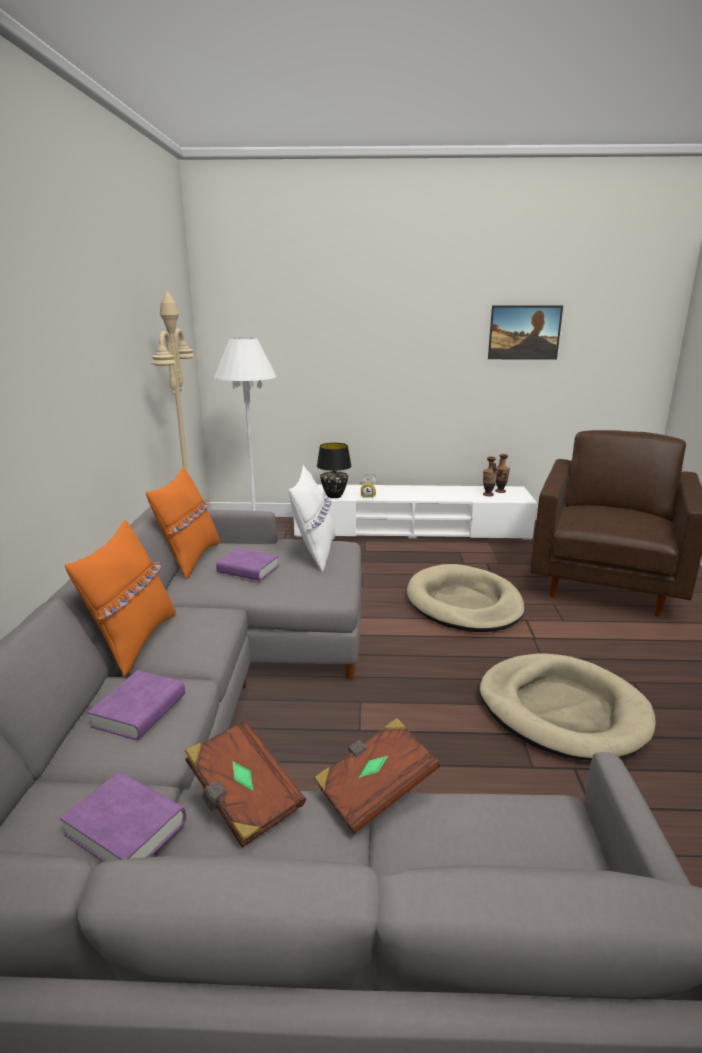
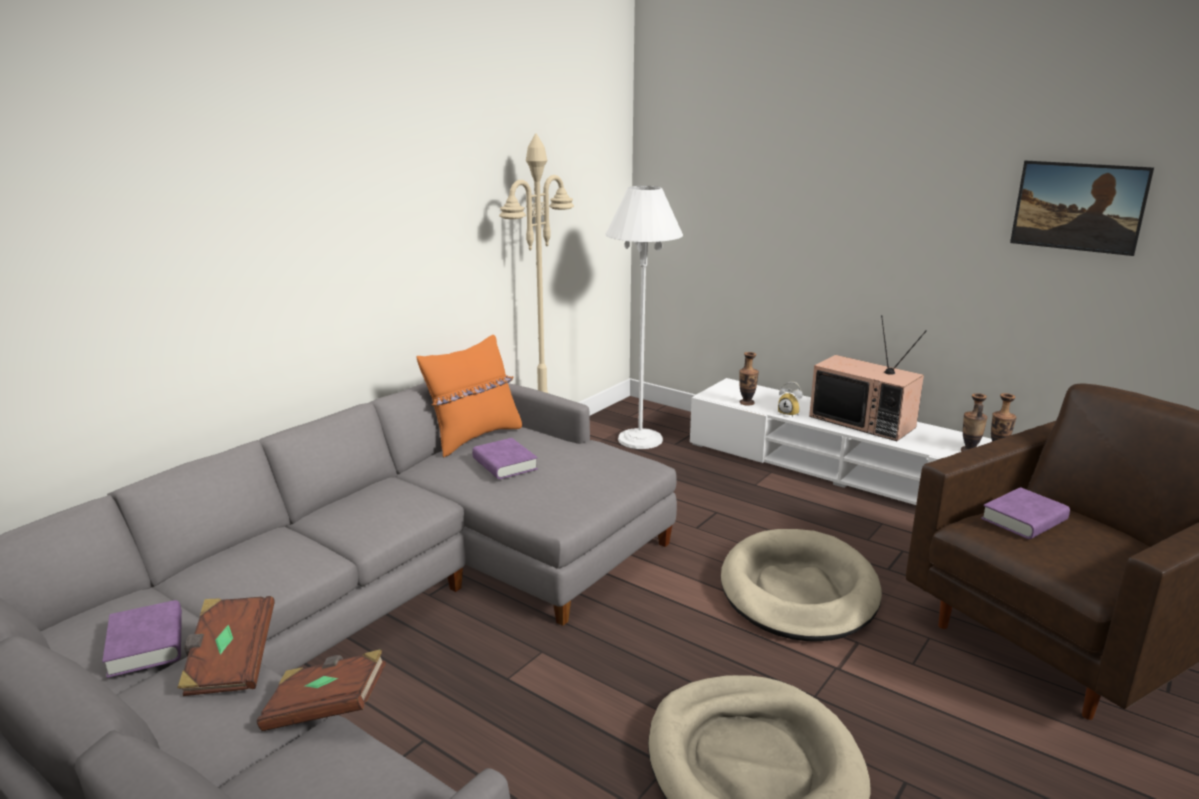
camera: 35 degrees right, 0 degrees up
orange pillow [65,520,176,677] -> none
purple book [87,670,185,740] -> purple book moved to [981,487,1070,539]
white pillow [289,465,335,573] -> none
black table lamp [317,443,351,498] -> vase [739,352,759,406]
none -> television [809,315,927,441]

